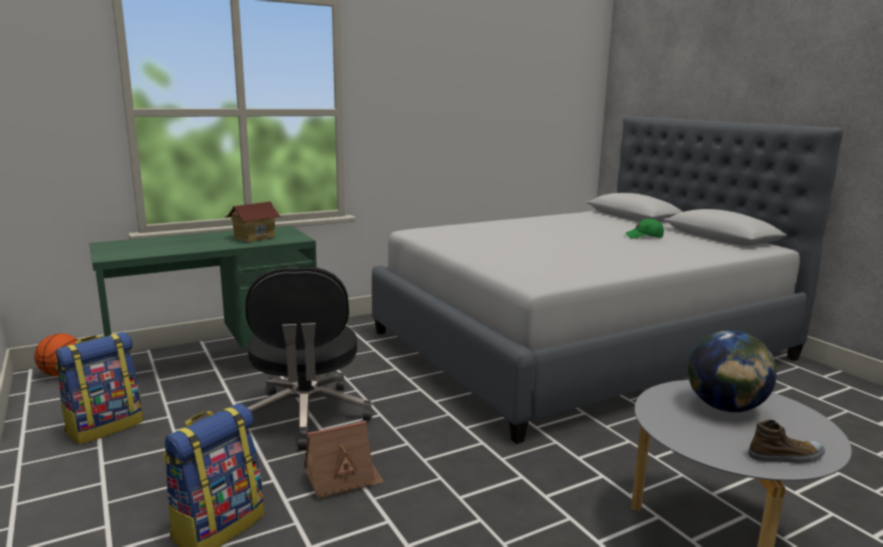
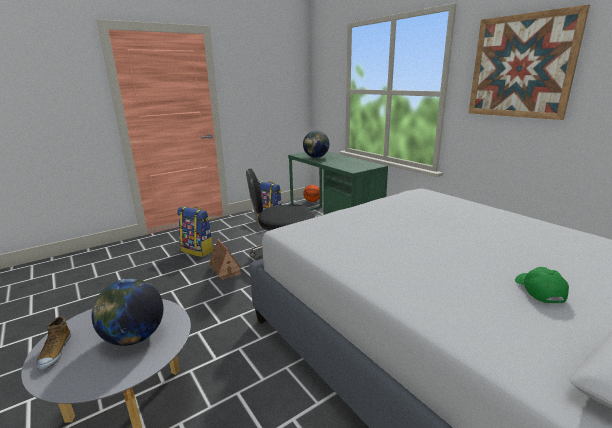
camera: 85 degrees right, 5 degrees up
toy house [224,201,281,242] -> none
none -> globe [303,131,329,158]
none -> picture [469,5,590,120]

